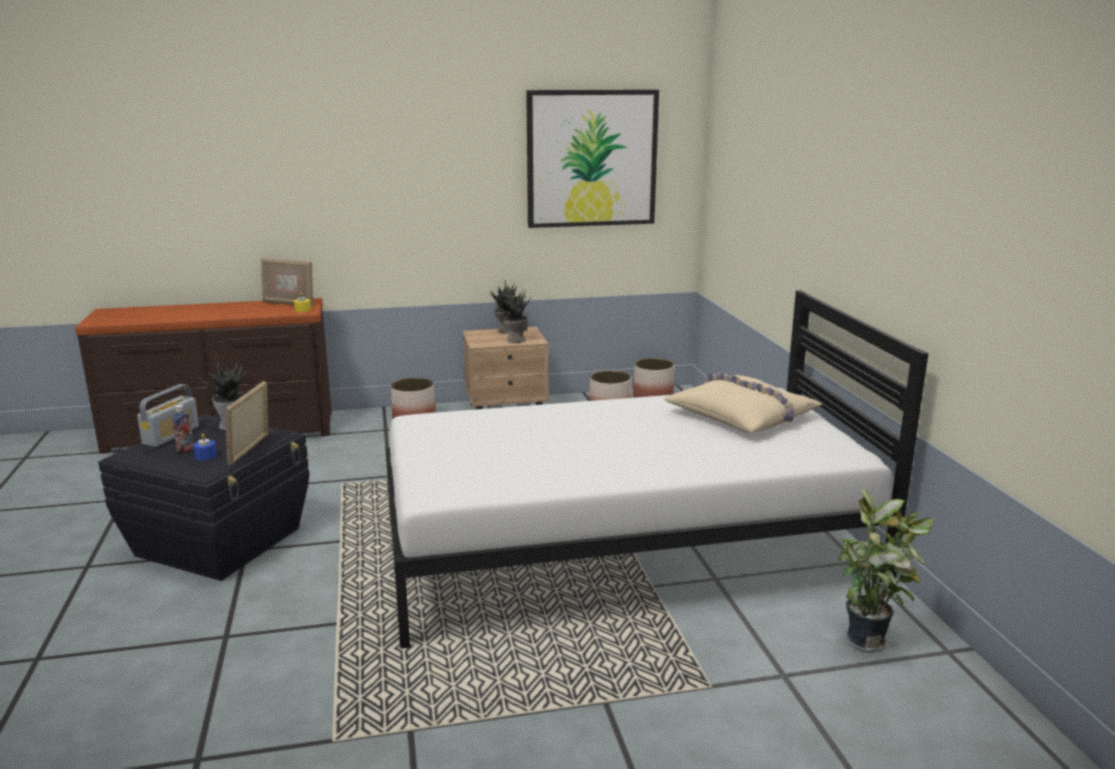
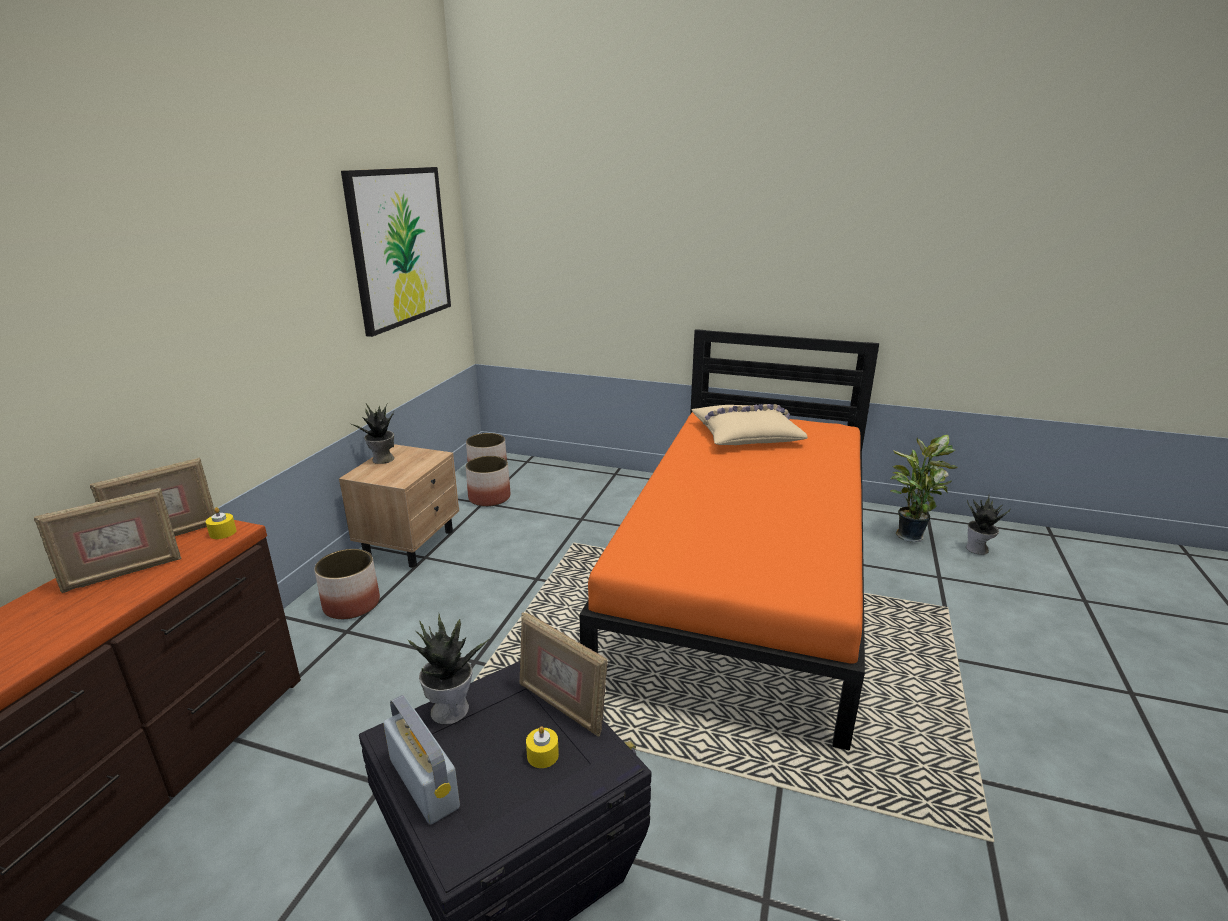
camera: 60 degrees left, 5 degrees up
bottle [172,404,194,455] -> none
blue candle [193,433,217,461] -> yellow candle [526,726,559,768]
white bed [386,290,929,649] -> orange bed [579,329,879,751]
potted plant [493,288,531,343] -> potted plant moved to [966,496,1011,555]
none -> picture frame [34,487,181,593]

